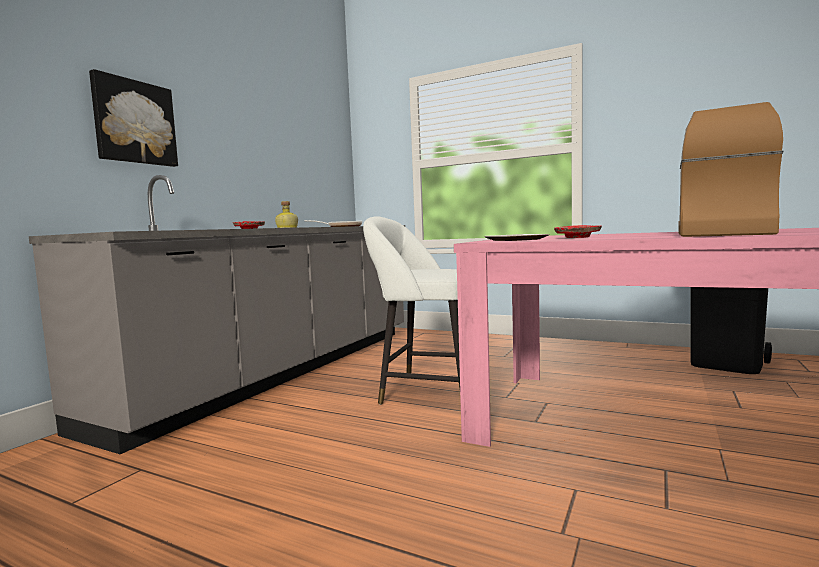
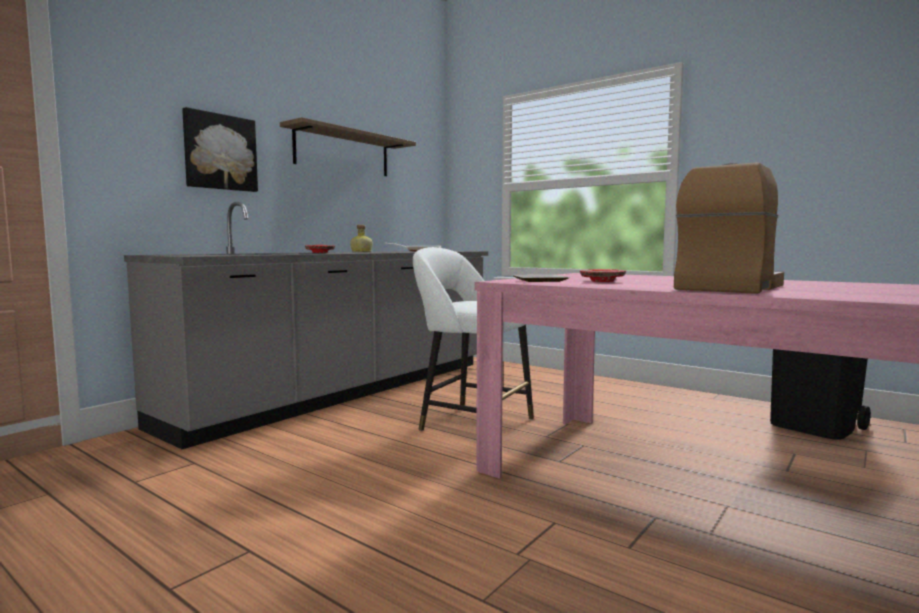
camera: 10 degrees right, 0 degrees up
none -> shelf [280,117,416,176]

